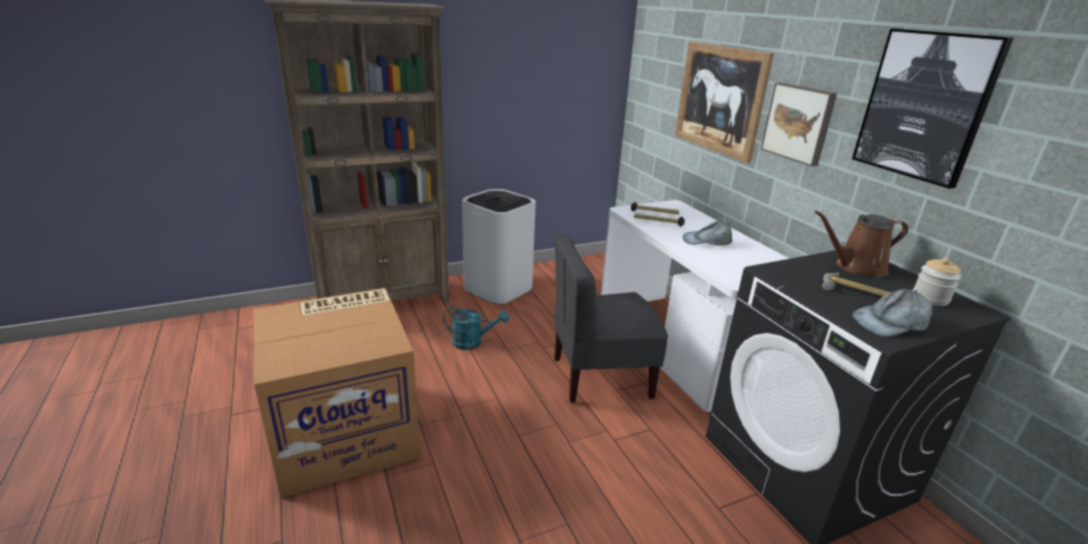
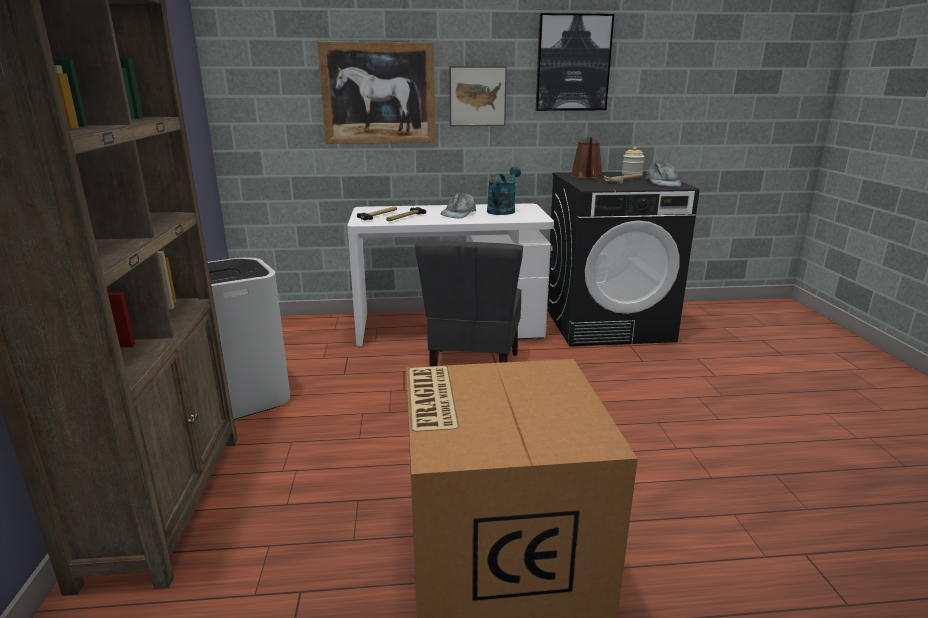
camera: 70 degrees left, 5 degrees down
turquoise watering can [443,306,509,350] -> turquoise watering can moved to [487,167,521,215]

